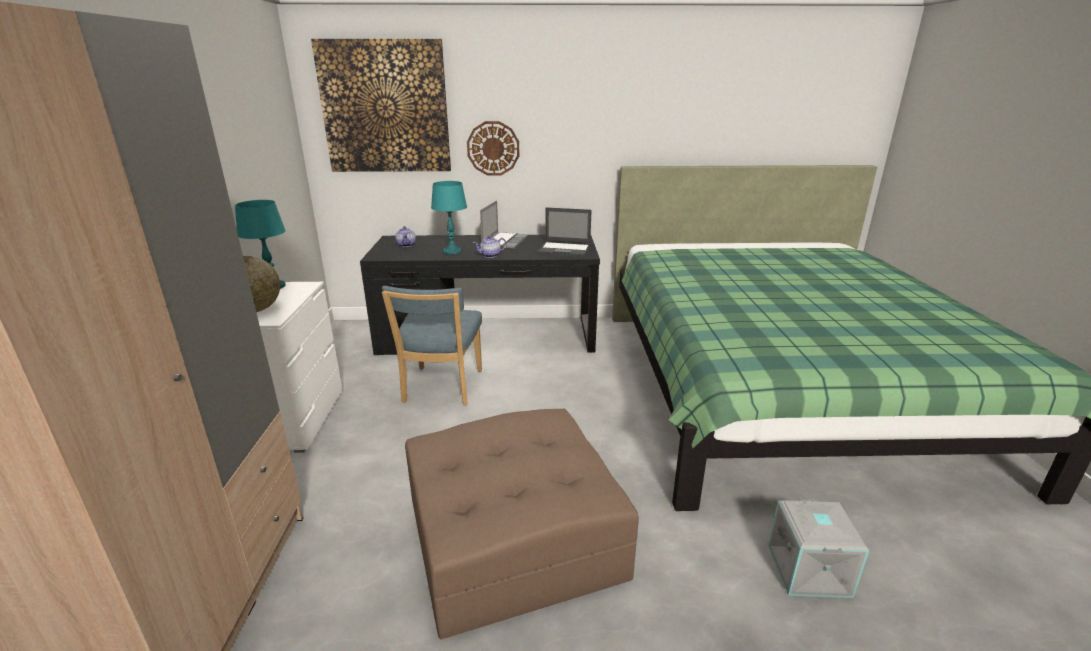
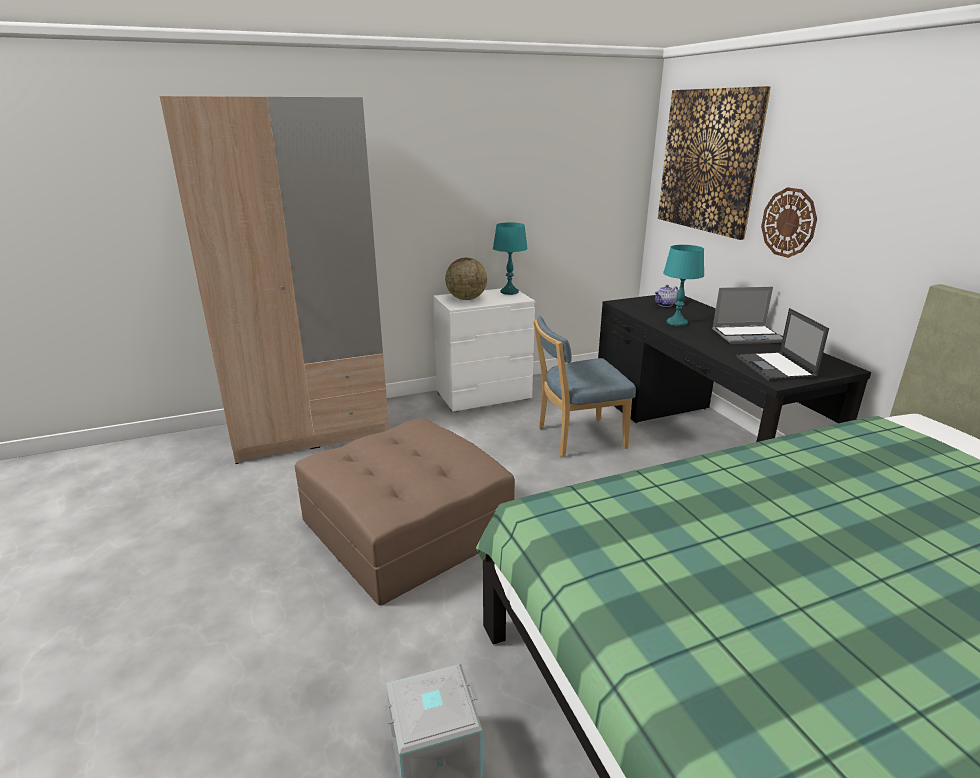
camera: 70 degrees right, 0 degrees up
teapot [473,235,506,258] -> none

